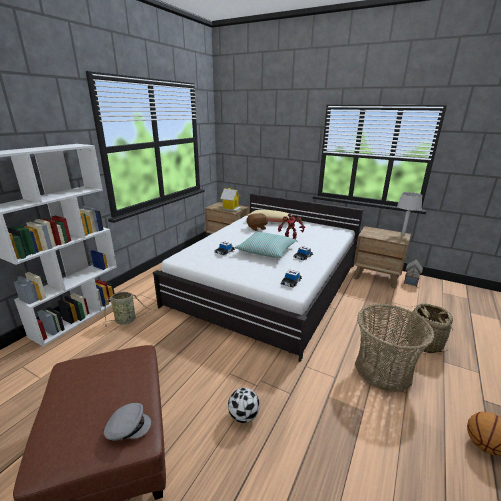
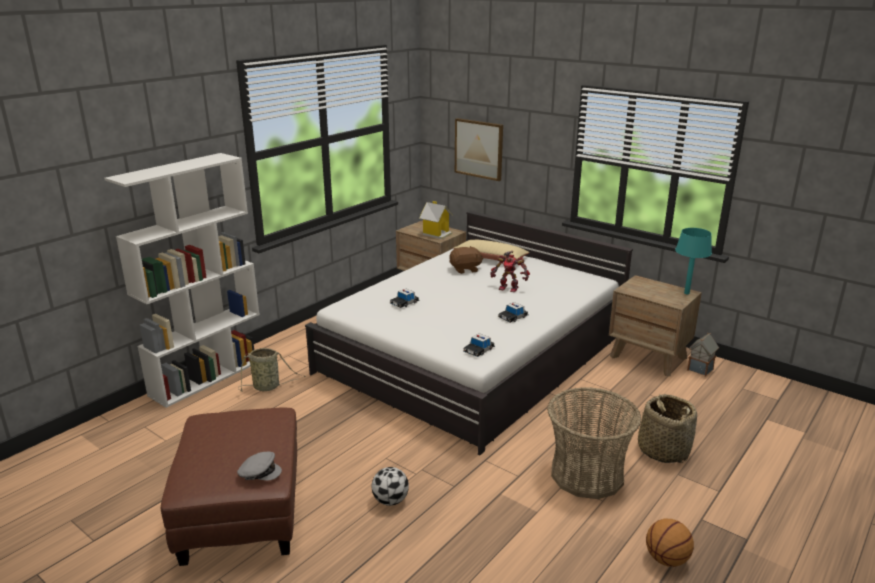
camera: 10 degrees right, 0 degrees up
pillow [235,232,297,258] -> none
grey table lamp [397,192,422,236] -> turquoise table lamp [675,228,712,294]
none -> picture [455,118,503,181]

